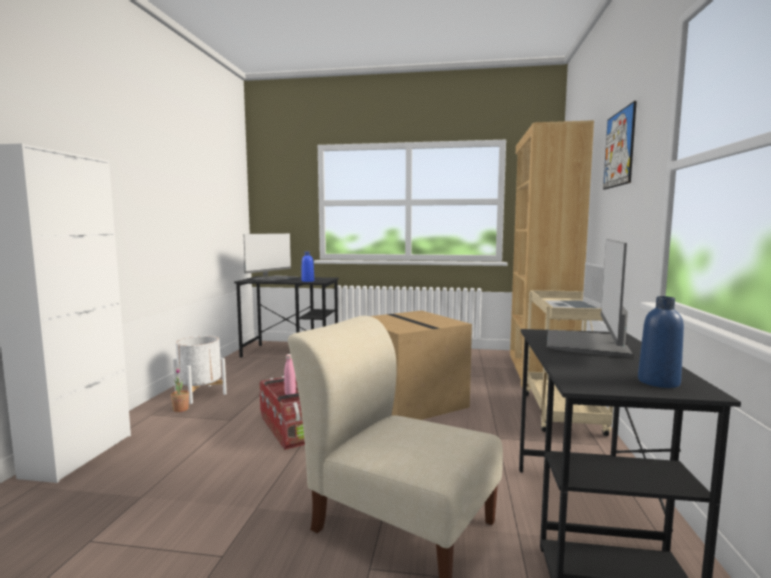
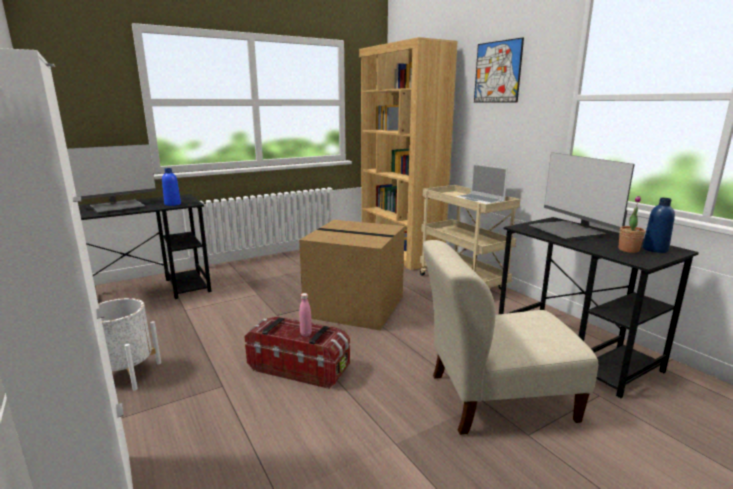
camera: 40 degrees left, 10 degrees up
potted plant [171,368,189,412] -> potted plant moved to [618,196,645,253]
monitor [243,233,298,281] -> monitor turned 60 degrees clockwise [67,144,156,213]

